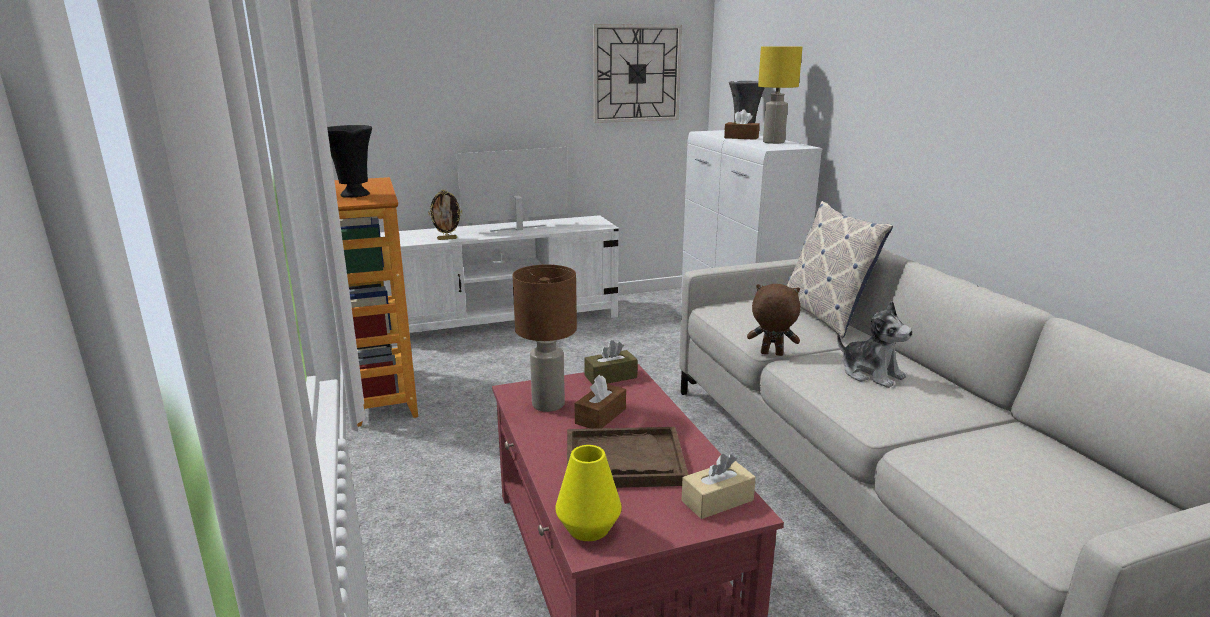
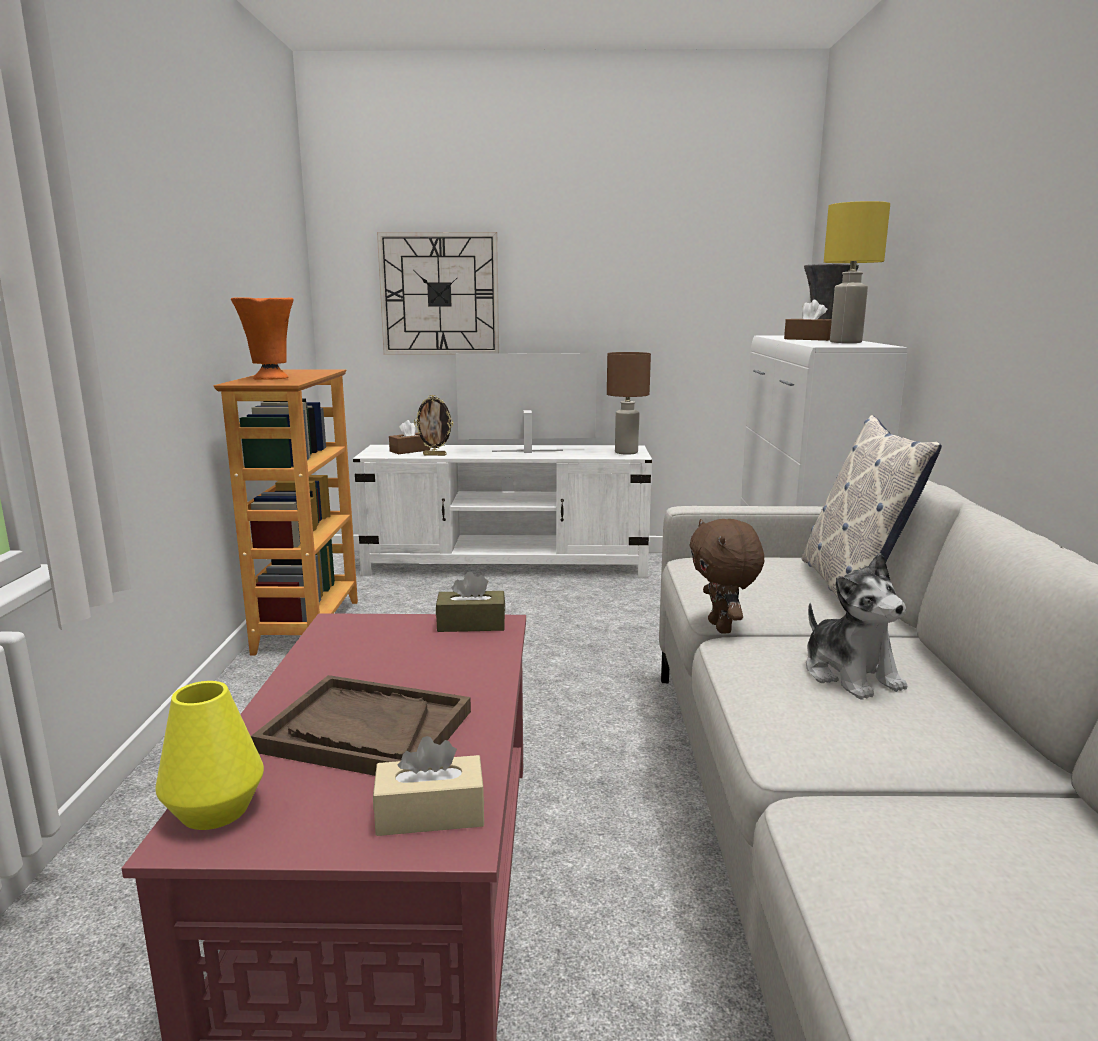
camera: 20 degrees right, 5 degrees down
black vase [327,125,372,198] -> orange vase [231,297,294,380]
brown table lamp [513,264,577,412] -> brown table lamp moved to [607,352,651,455]
brown tissue box [574,374,626,429] -> brown tissue box moved to [389,420,430,454]
wall clock [593,24,682,123] -> wall clock moved to [377,232,499,355]
brown plush toy [747,284,800,356] -> brown plush toy turned 135 degrees counterclockwise [689,519,764,634]

